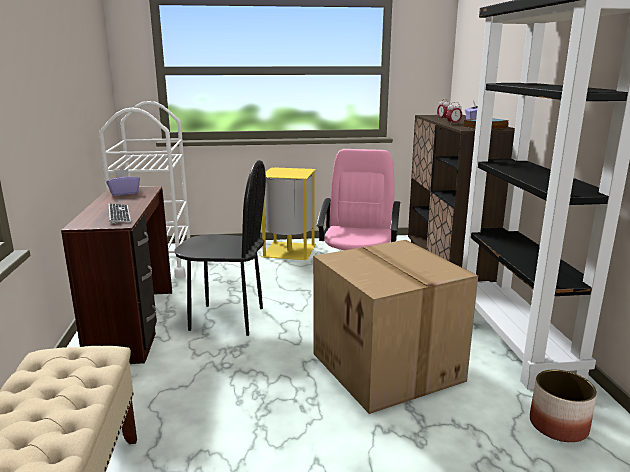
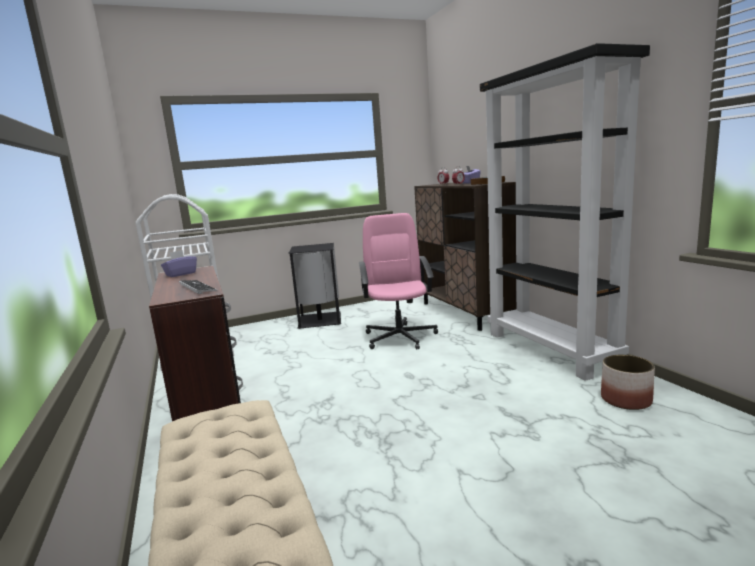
camera: 15 degrees left, 5 degrees down
black chair [174,160,266,336] -> none
yellow trash can [262,167,316,260] -> black trash can [288,243,341,329]
cardboard box [313,240,478,414] -> none

